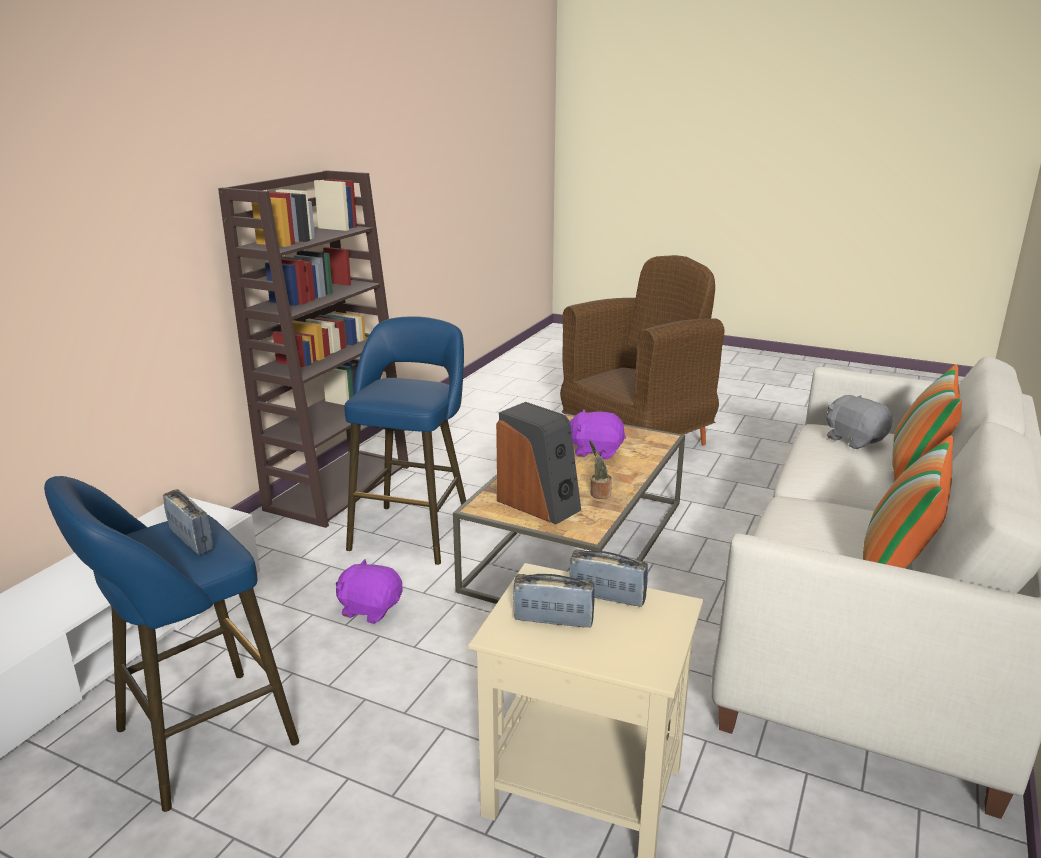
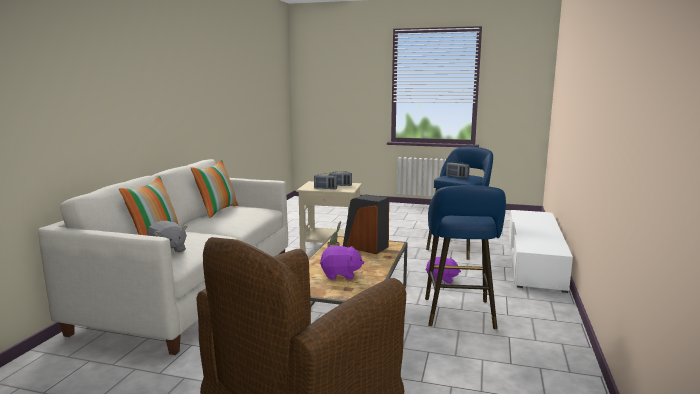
camera: 170 degrees right, 10 degrees down
brown bookcase [218,170,409,528] -> none

